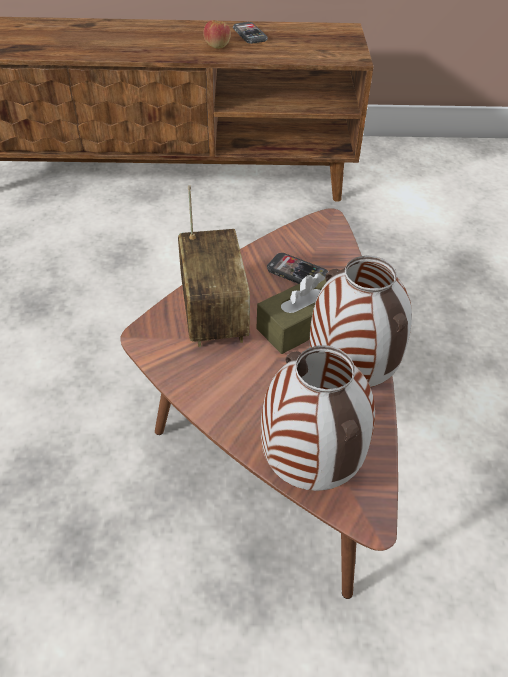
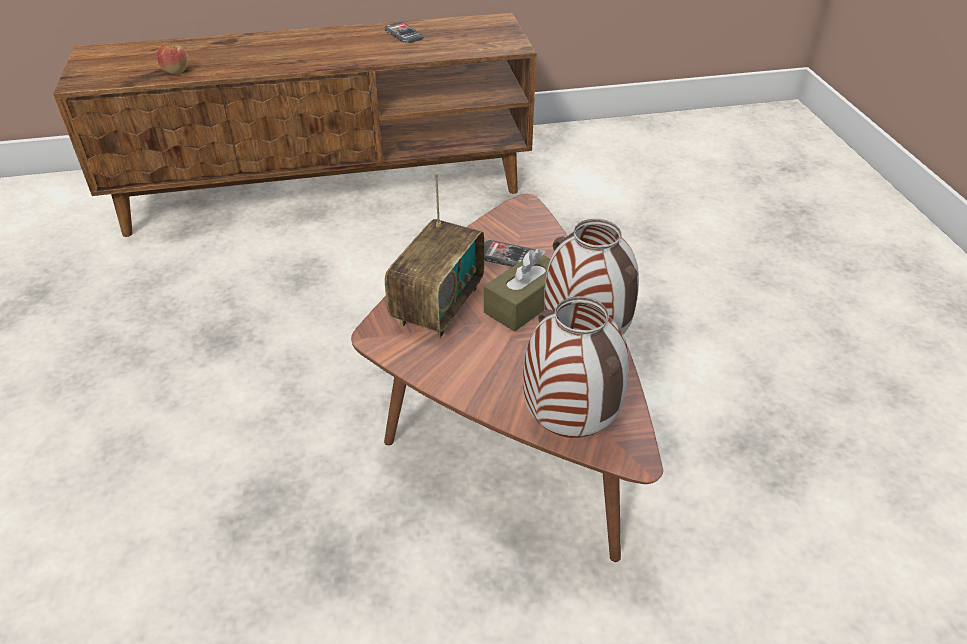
camera: 10 degrees left, 5 degrees down
radio [178,185,250,347] -> radio turned 45 degrees clockwise [385,173,484,338]
apple [203,20,231,49] -> apple moved to [157,45,188,74]

